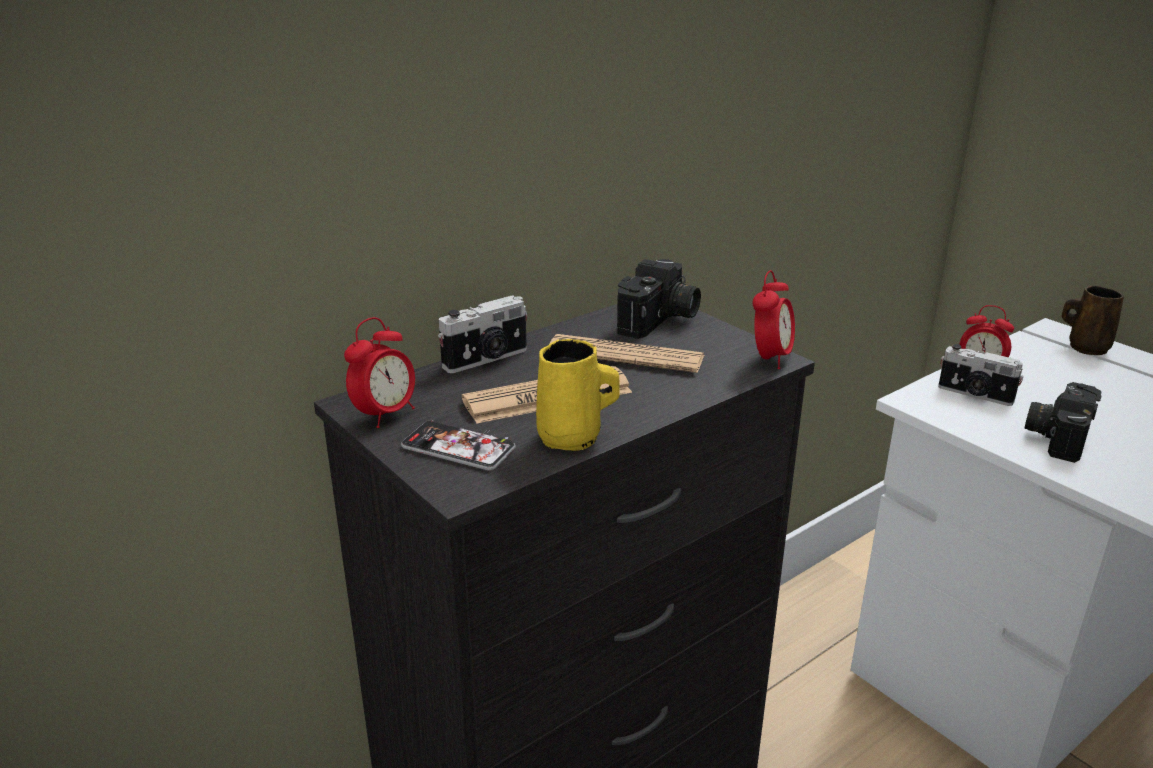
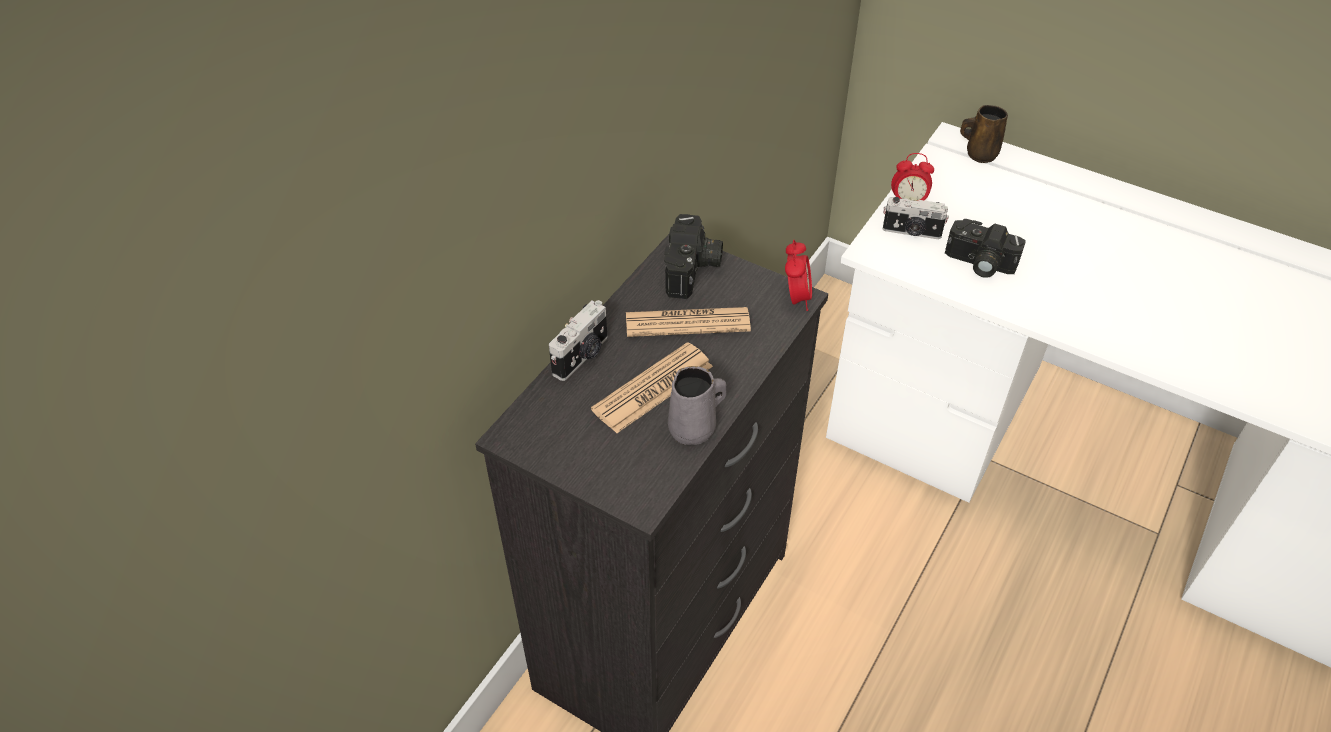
camera: 20 degrees left, 20 degrees up
alarm clock [344,317,415,428] -> none
phone [401,420,516,471] -> none
yellow mug [536,339,620,451] -> grey mug [668,366,726,445]
camera [1024,382,1102,463] -> camera turned 75 degrees counterclockwise [945,219,1026,278]

